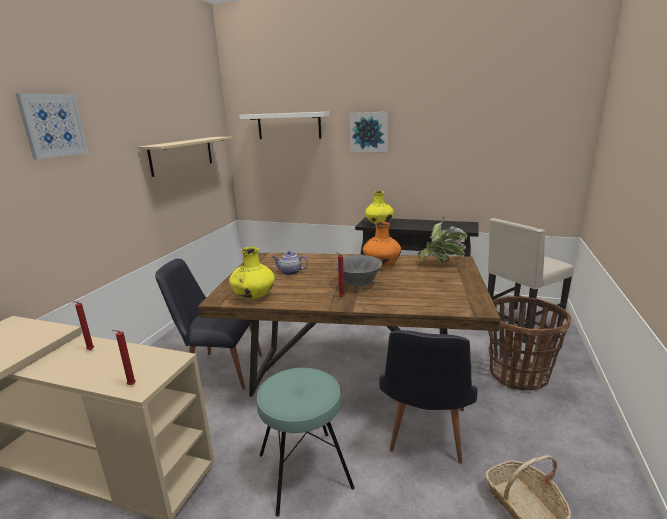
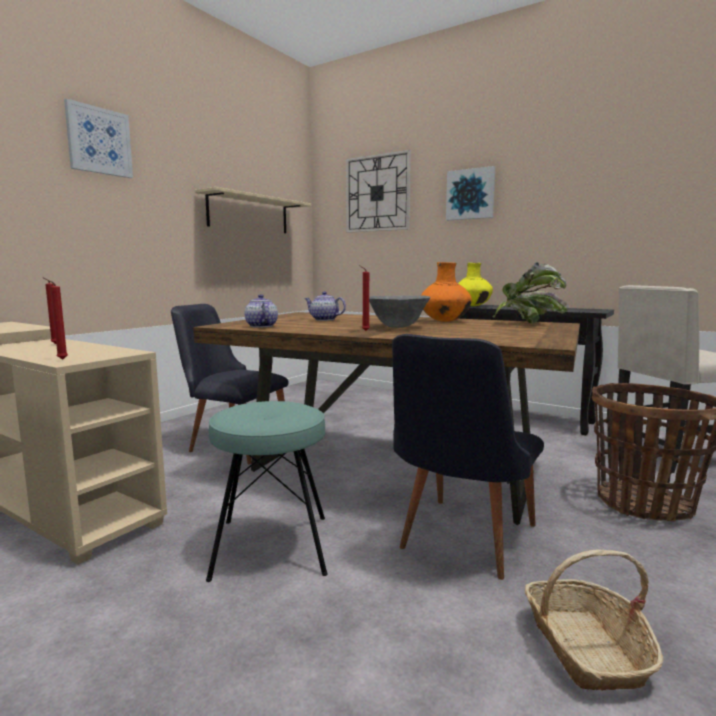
camera: 15 degrees right, 10 degrees down
yellow vase [229,247,275,299] -> teapot [244,294,278,327]
white shelf [239,112,329,139] -> wall clock [346,150,411,233]

